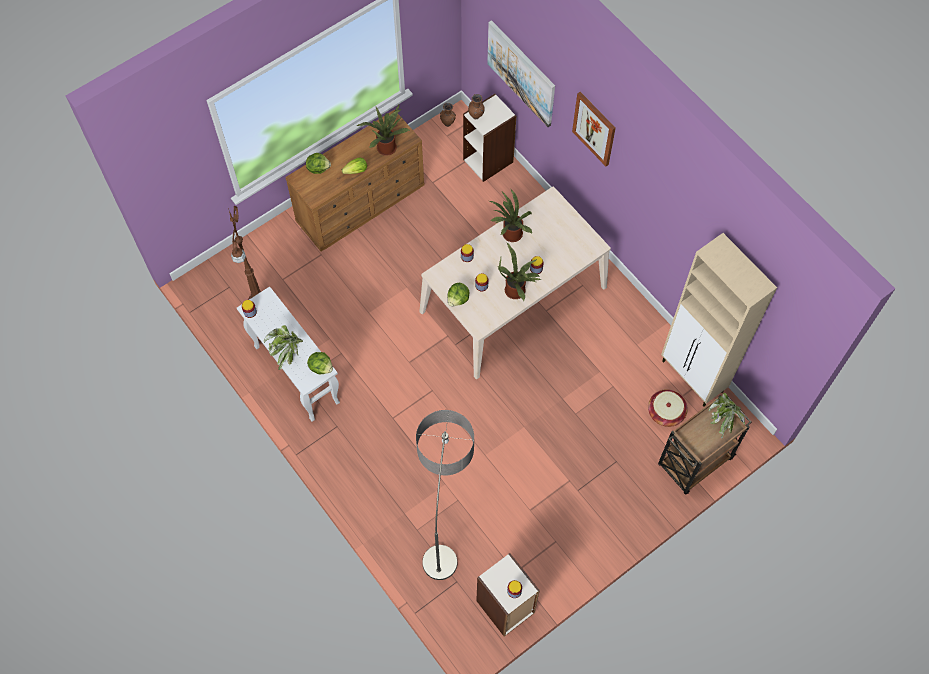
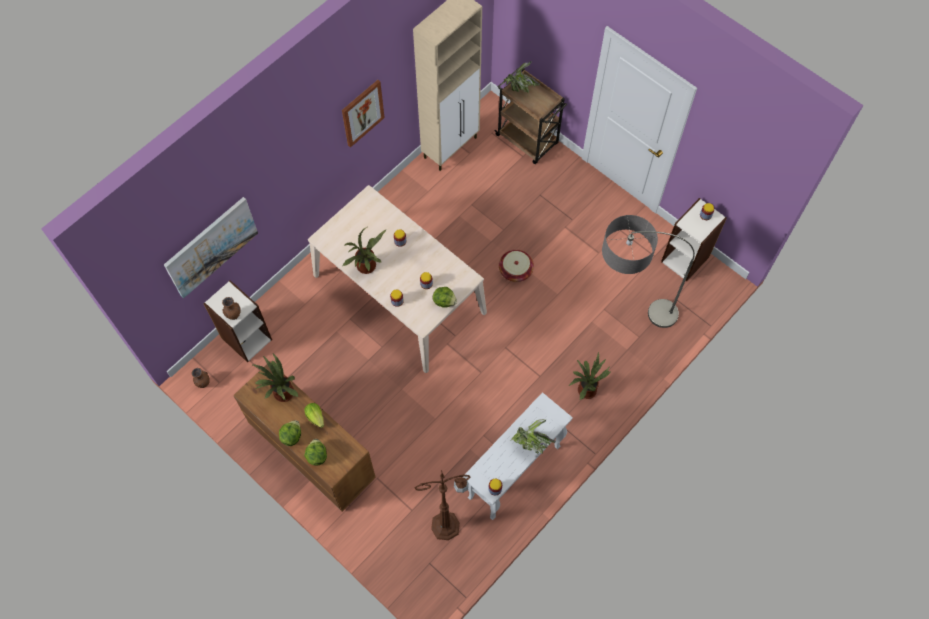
camera: 100 degrees left, 0 degrees up
lettuce [307,352,333,374] -> lettuce moved to [279,420,301,446]
potted plant [498,243,542,301] -> potted plant moved to [569,351,610,400]
picture [572,92,616,166] -> picture moved to [342,80,385,148]
basket [648,389,688,427] -> basket moved to [499,250,534,282]

